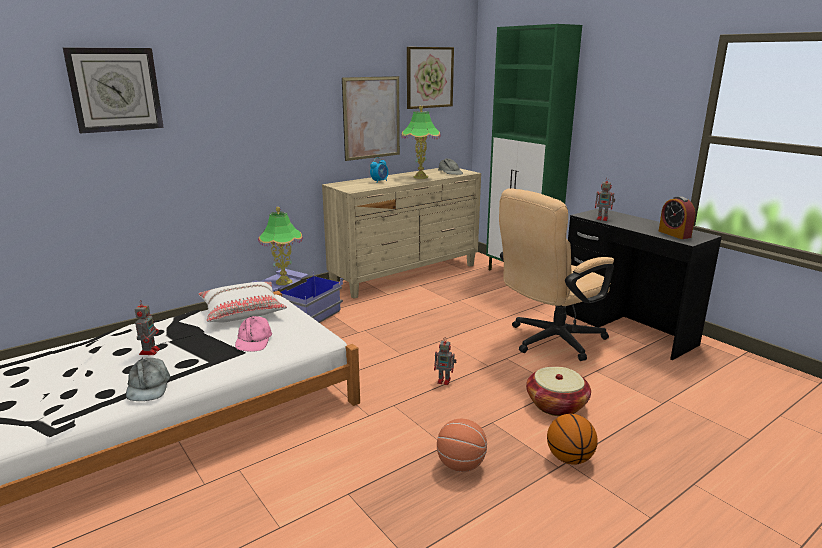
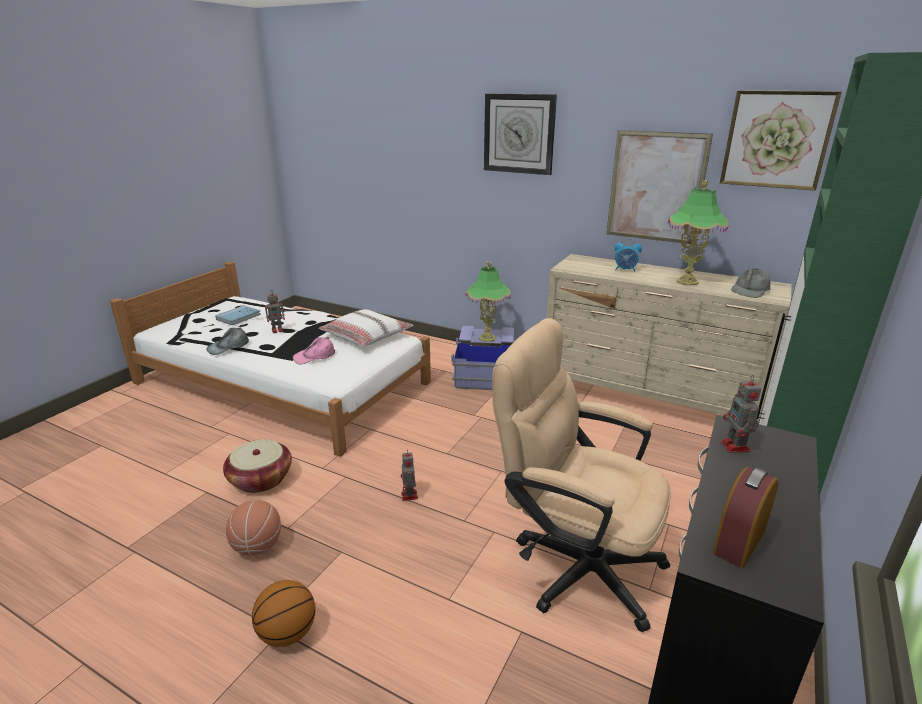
camera: 65 degrees right, 5 degrees up
wall clock [63,47,164,133] -> wall clock moved to [484,93,557,175]
basket [526,366,591,416] -> basket moved to [223,439,292,493]
none -> blue book [215,305,261,325]

